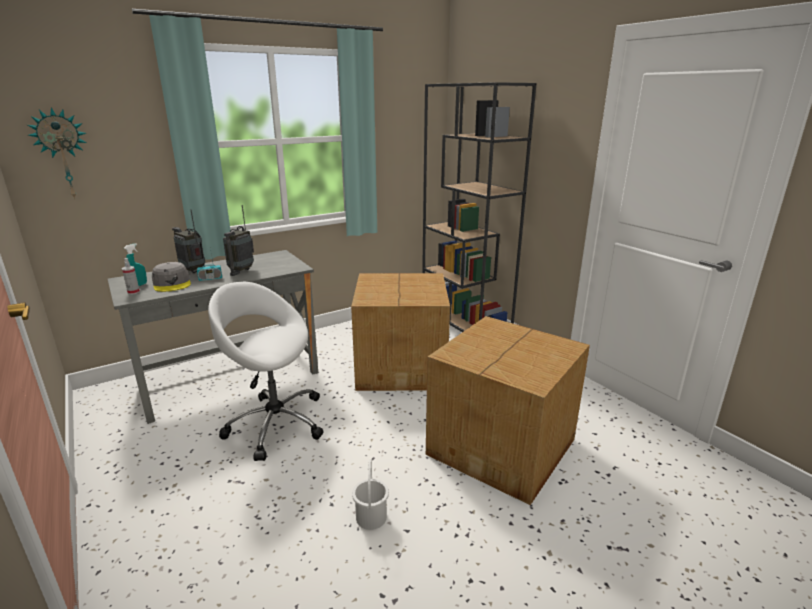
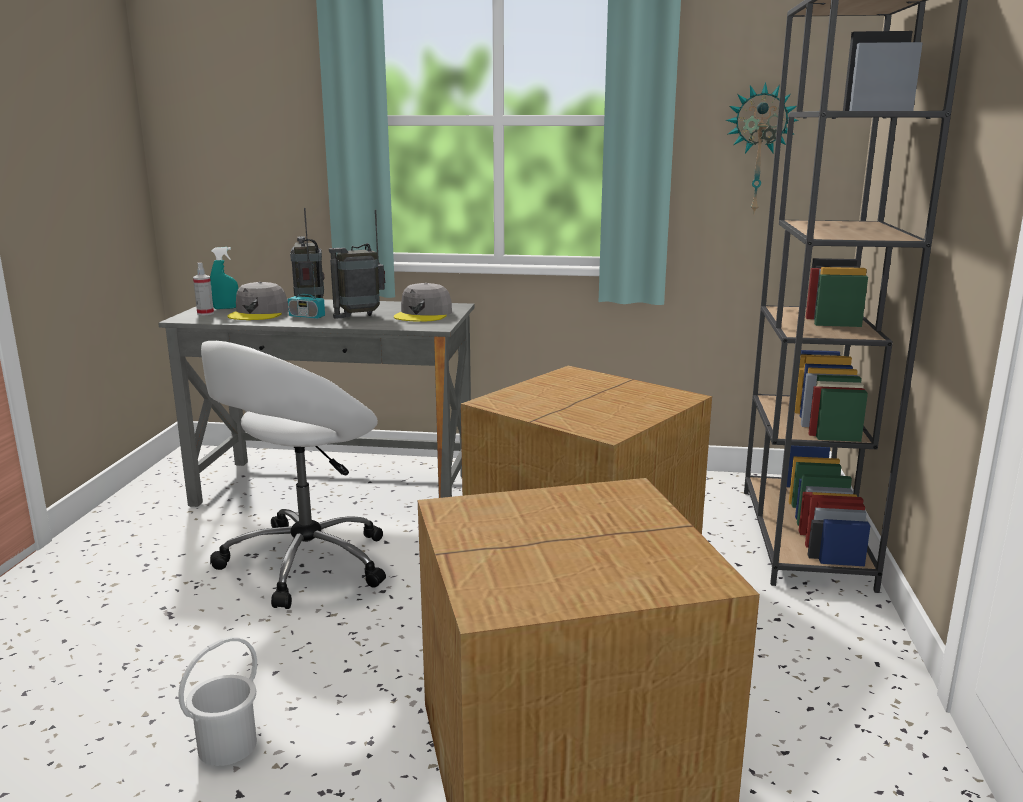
camera: 40 degrees right, 5 degrees down
wall clock [28,107,87,199] -> wall clock moved to [726,82,799,215]
white office chair [208,282,324,461] -> white office chair turned 105 degrees counterclockwise [201,341,386,609]
none -> grey cap [394,283,452,322]

